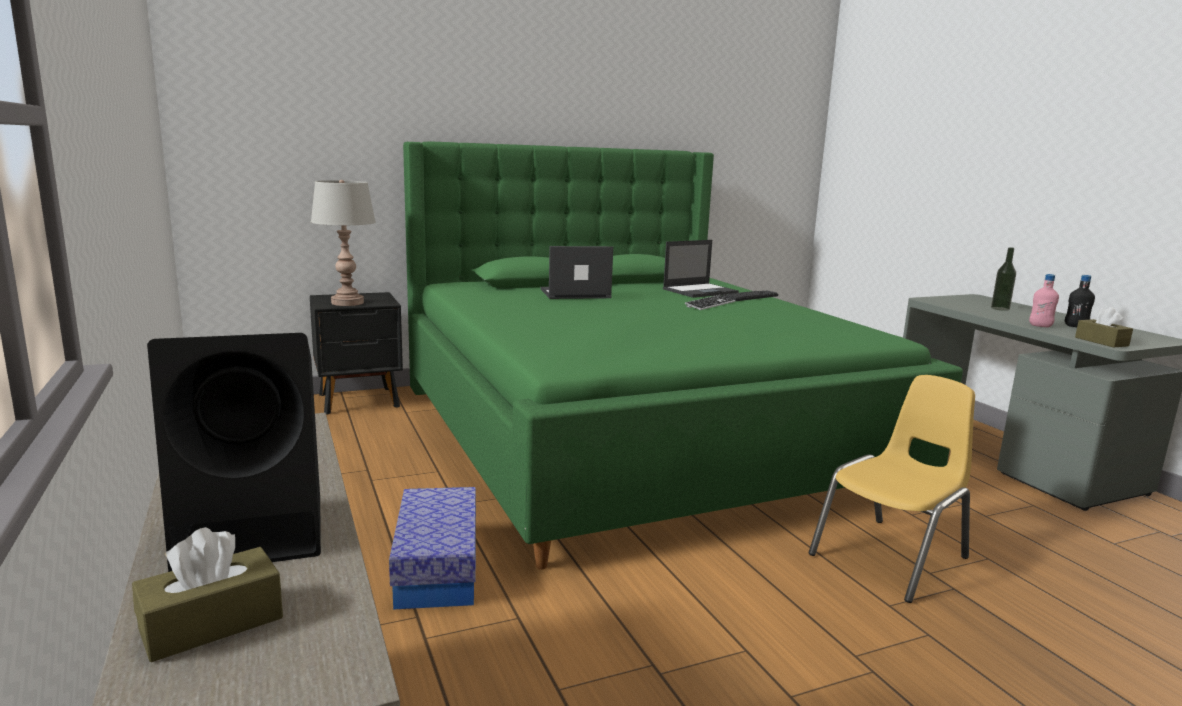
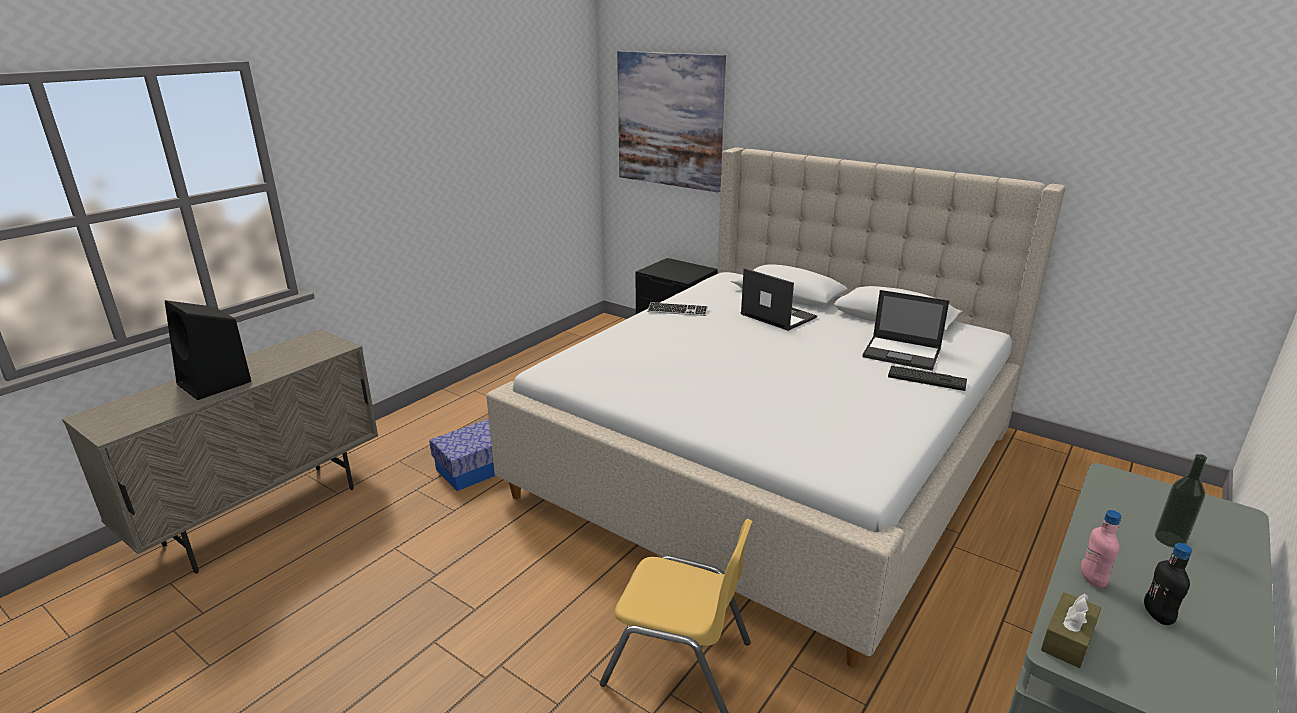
camera: 60 degrees right, 10 degrees up
brown tissue box [132,527,283,662] -> none
grey table lamp [311,180,376,306] -> none
green bed [403,141,963,570] -> beige bed [486,147,1066,668]
keyboard [685,295,735,310] -> keyboard moved to [647,302,708,316]
none -> picture [617,51,726,192]

